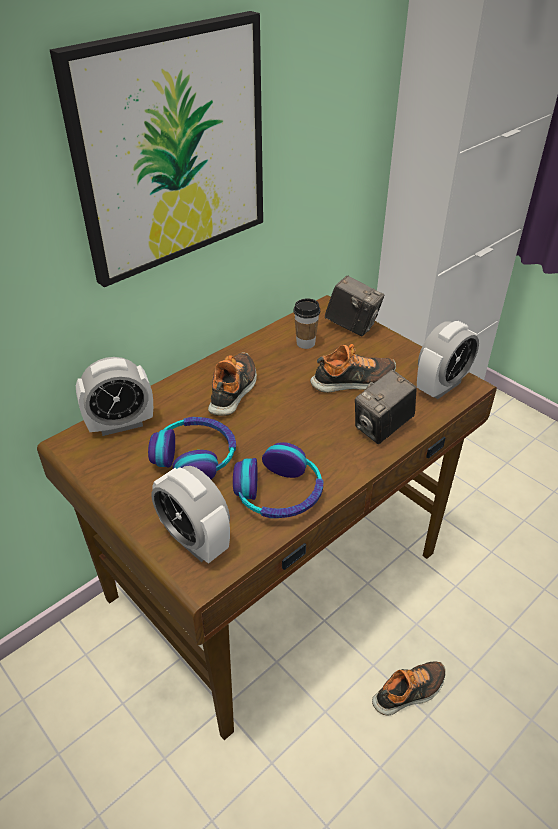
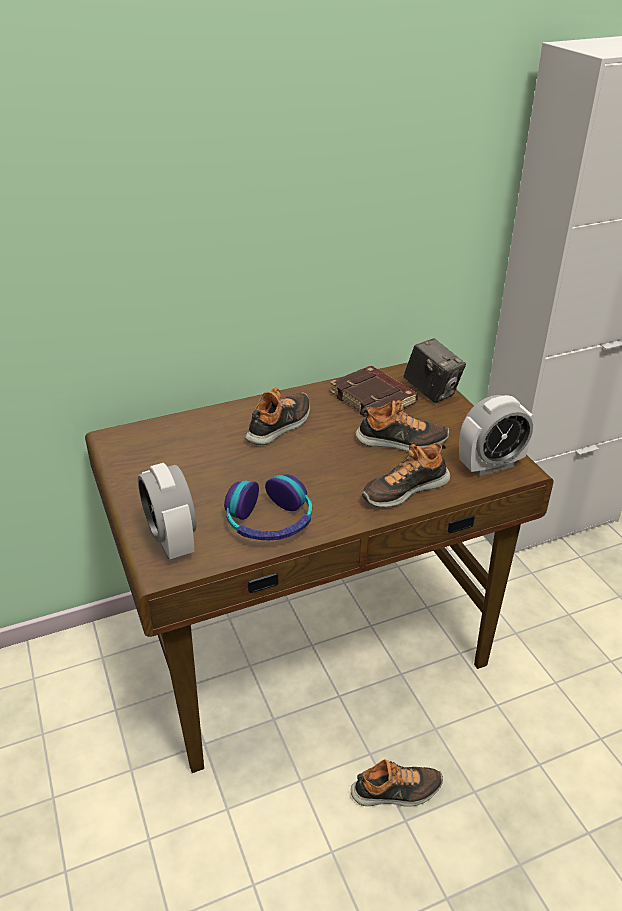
camera: 20 degrees right, 5 degrees down
picture [50,11,263,287] -> none
alarm clock [76,357,153,436] -> none
headphones [148,417,236,479] -> none
cup [293,298,320,349] -> brown book [330,366,418,417]
camera [355,369,417,444] -> shoe [362,443,451,507]

